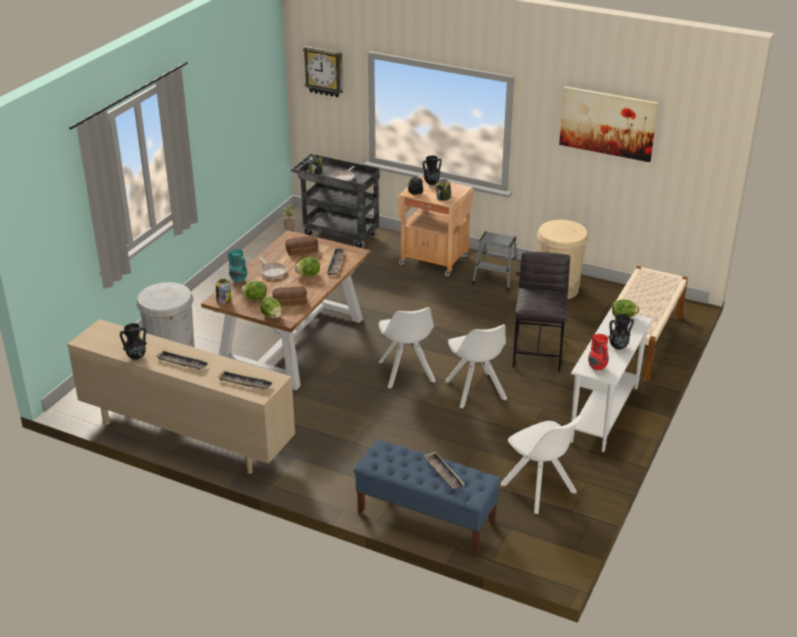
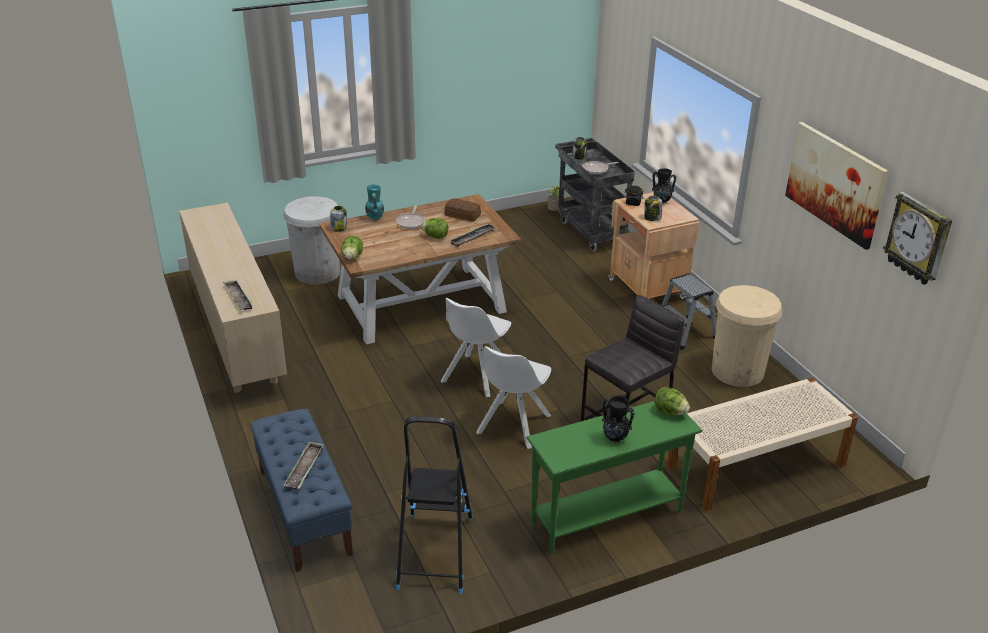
camera: 40 degrees right, 0 degrees up
black vase [120,323,147,360] -> none
tray [156,350,209,369] -> none
lettuce [240,281,267,300] -> none
bread [272,286,307,307] -> none
wall clock [303,46,343,98] -> wall clock moved to [883,192,952,285]
white chair [501,415,582,514] -> black step ladder [396,416,473,594]
white console table [570,309,653,452] -> green console table [527,401,702,554]
red vase [588,334,609,371] -> none

